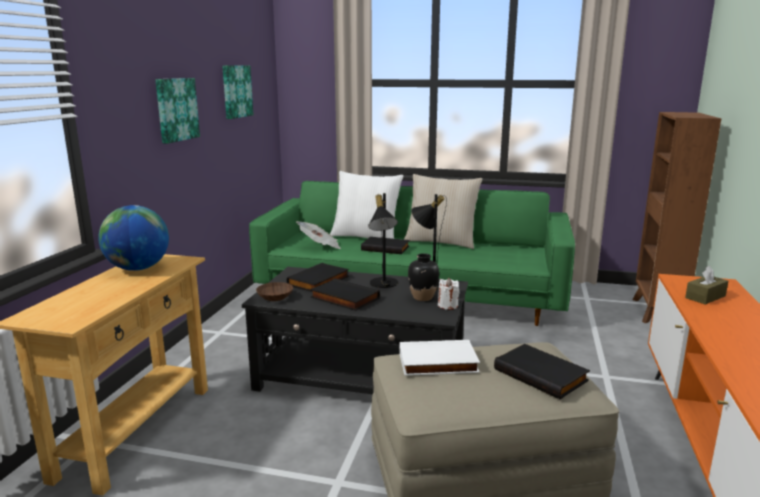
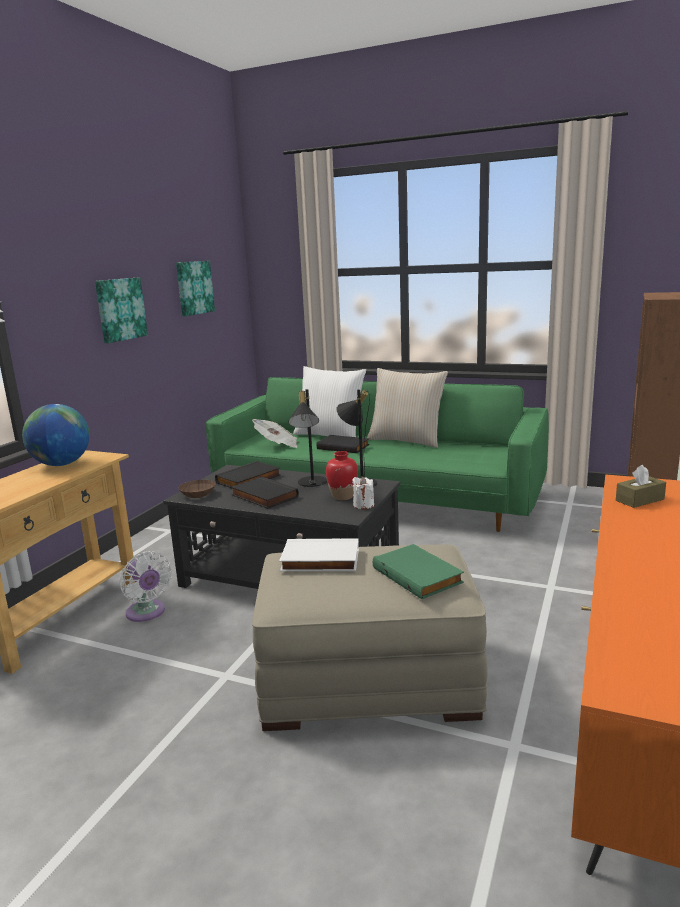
camera: 10 degrees right, 0 degrees up
black vase [408,253,439,301] -> red vase [326,451,358,500]
black book [494,344,590,399] -> green book [373,544,464,599]
none -> white fan [119,551,172,622]

